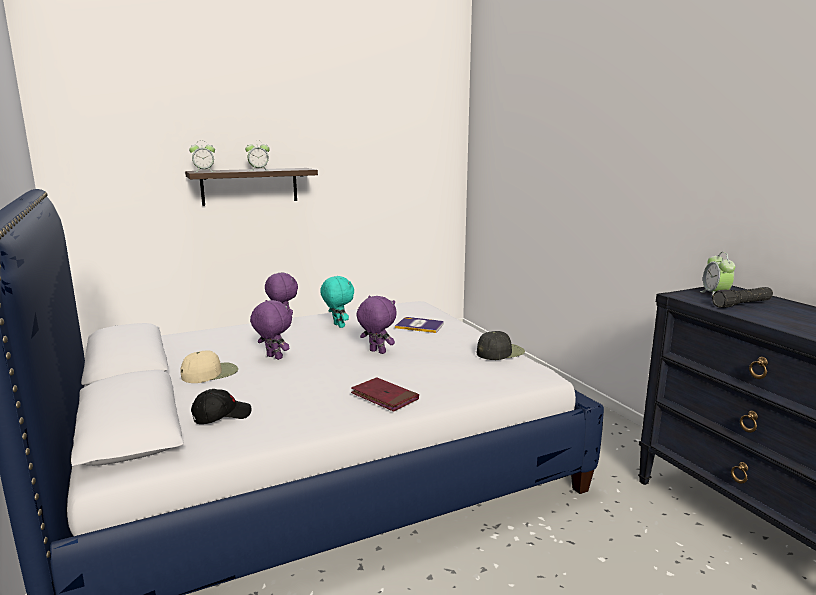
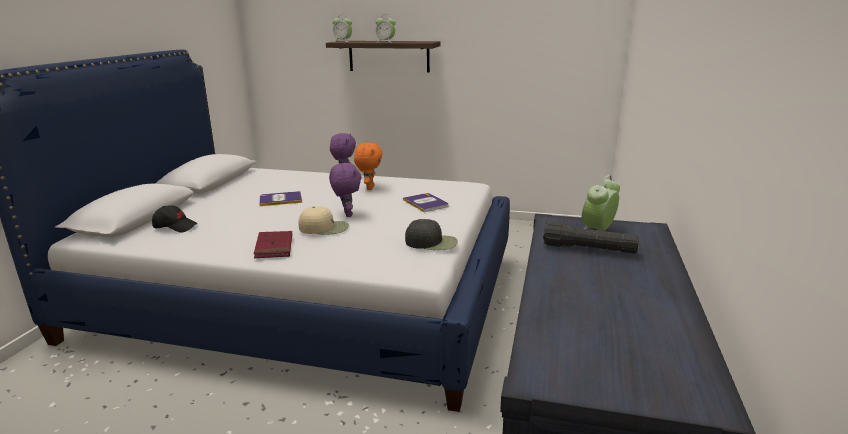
camera: 40 degrees right, 5 degrees up
beige cap [180,350,238,383] -> beige cap moved to [298,206,349,235]
purple plush toy [250,300,292,360] -> book [259,191,302,206]
turquoise plush toy [320,276,354,328] -> orange plush toy [354,142,383,190]

